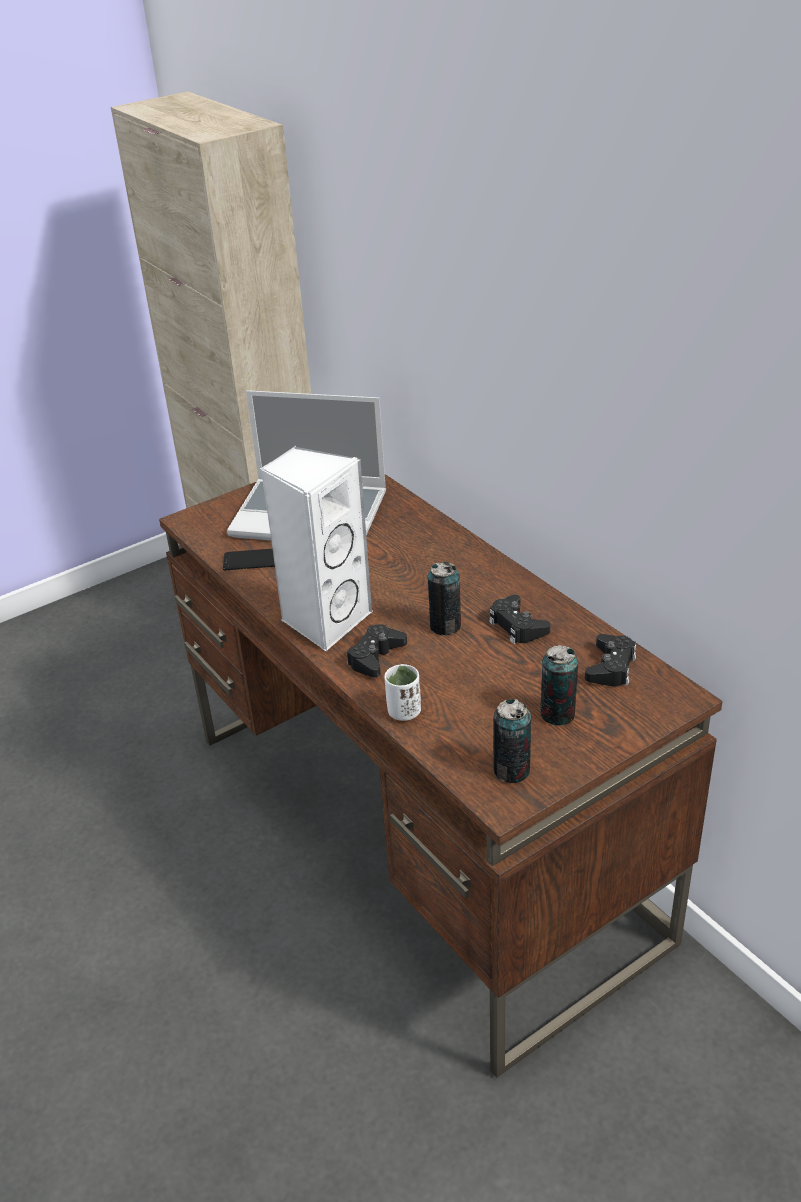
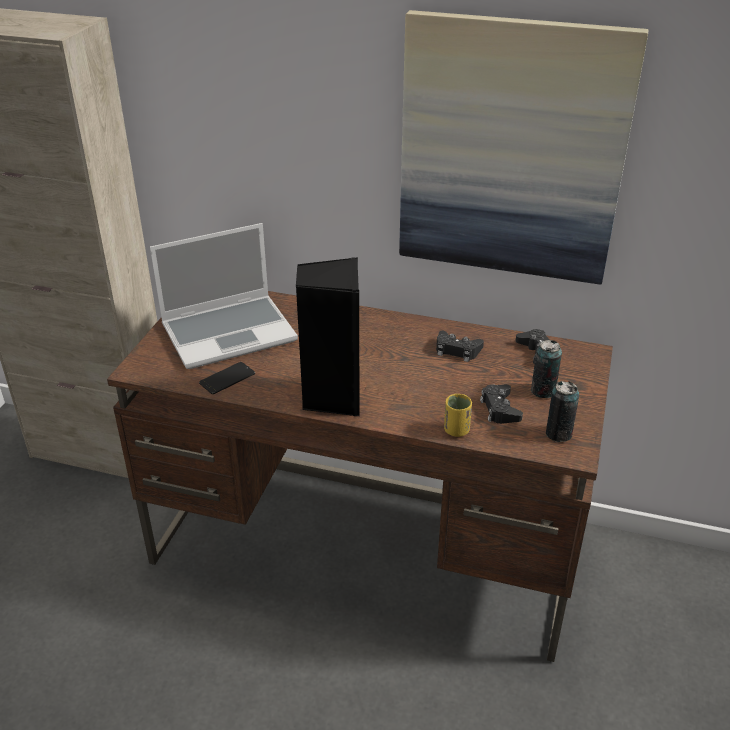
camera: 40 degrees left, 0 degrees up
white speaker [260,446,372,651] -> black speaker [296,257,360,416]
black game controller [347,624,407,677] -> black game controller moved to [480,384,523,424]
white cup [384,664,421,721] -> yellow cup [444,394,472,437]
can [428,562,461,636] -> none
none -> picture [399,10,648,285]

